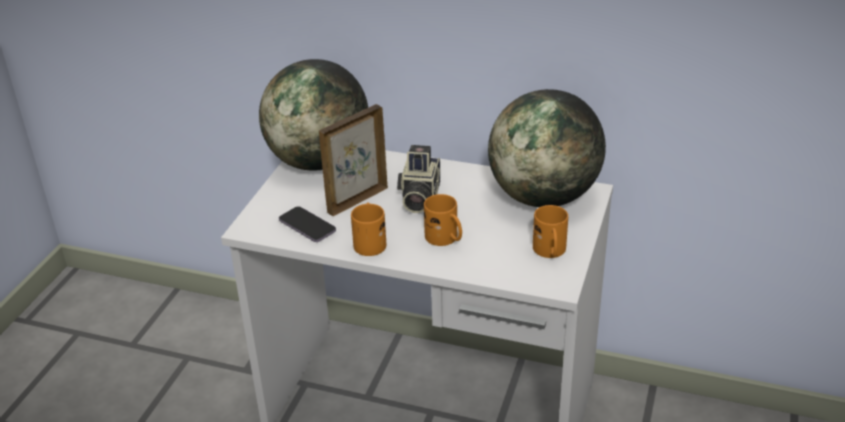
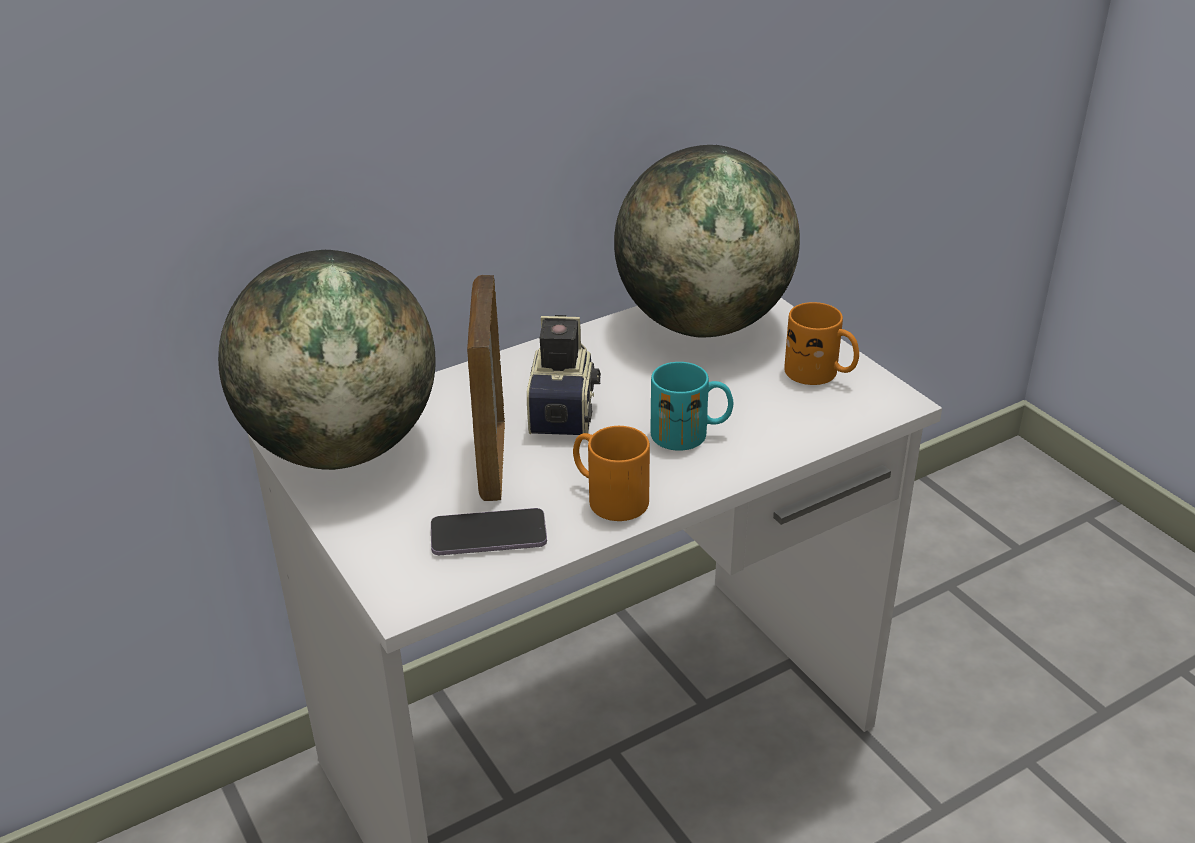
camera: 50 degrees left, 0 degrees up
camera [397,145,440,213] -> camera turned 135 degrees counterclockwise [527,315,601,435]
orange mug [424,194,462,246] -> turquoise mug [651,362,733,451]

